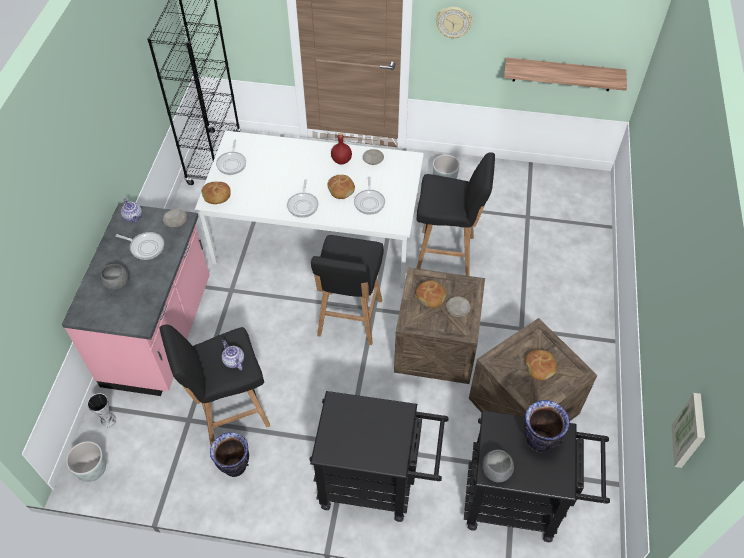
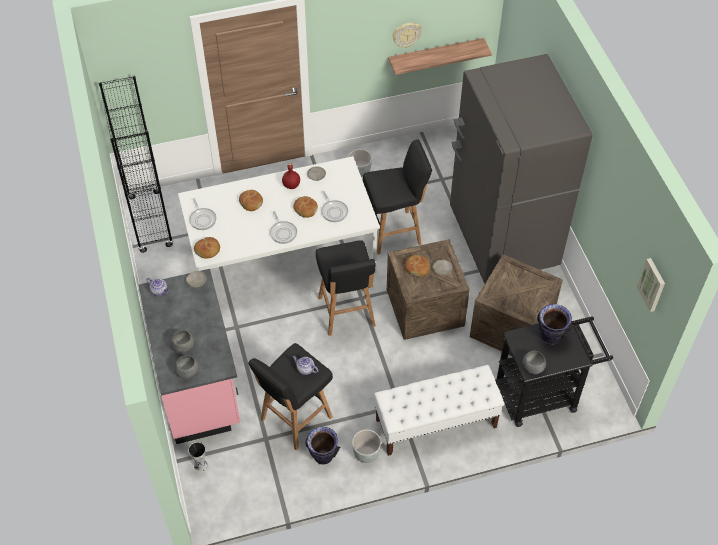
camera: 25 degrees left, 0 degrees up
grey planter [66,441,106,482] -> grey planter moved to [352,429,381,463]
frying pan [115,232,164,260] -> none
black cart [309,391,449,522] -> white bench [374,365,504,456]
wall clock [436,7,472,39] -> wall clock moved to [393,23,422,48]
bread [525,350,557,380] -> bread moved to [239,190,263,211]
none -> grey bowl [175,355,199,379]
none -> grey fridge [450,54,592,283]

